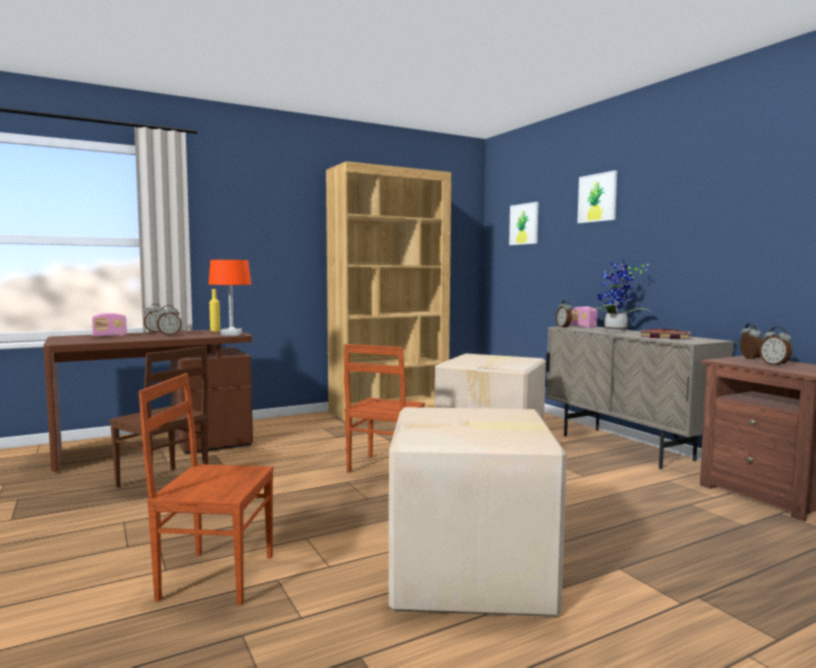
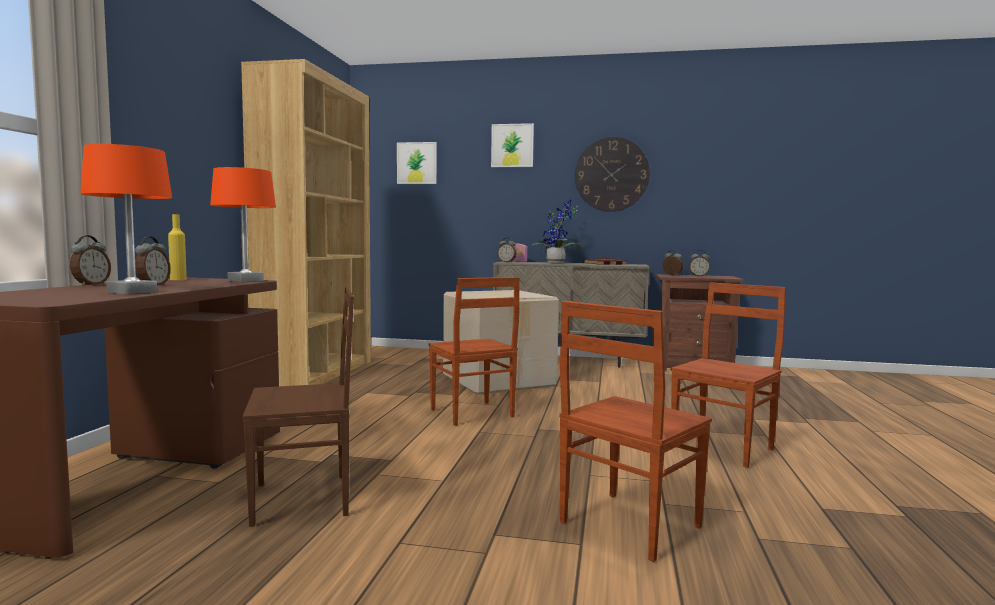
camera: 50 degrees left, 0 degrees up
radio [92,313,127,337] -> none
cardboard box [389,407,567,617] -> brown chair [671,282,786,468]
none -> orange table lamp [80,144,172,294]
none -> wall clock [575,137,650,212]

